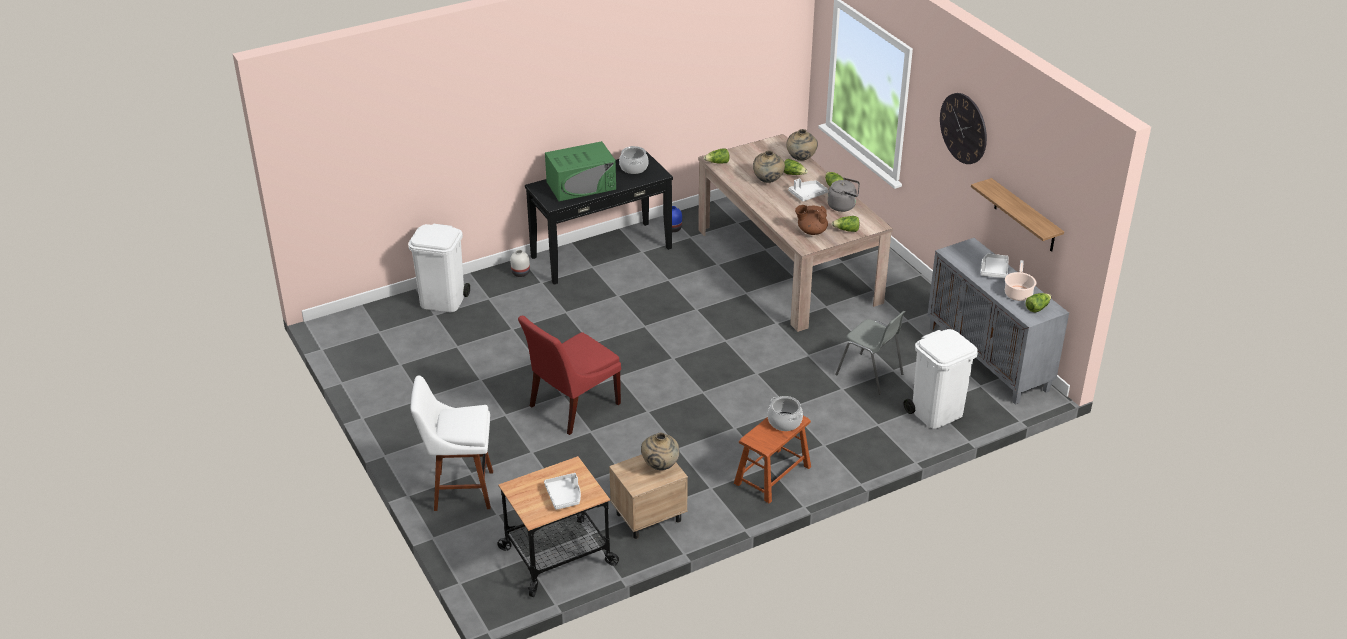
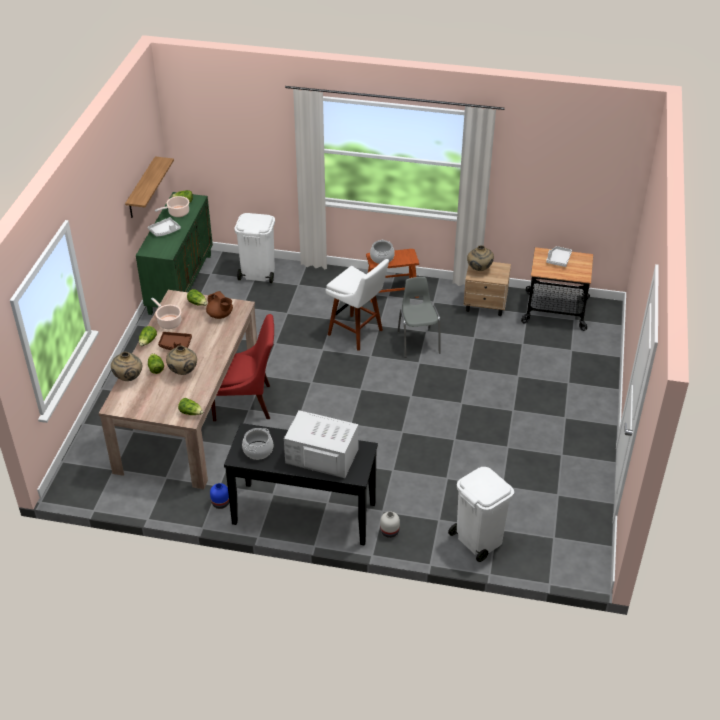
camera: 140 degrees left, 5 degrees up
white stool [411,375,493,511] -> white stool moved to [325,259,389,351]
red chair [518,316,621,435] -> red chair moved to [211,314,274,421]
green microwave [545,141,616,201] -> white microwave [284,410,358,478]
white tray [788,178,828,201] -> brown tray [158,332,192,350]
grey kettle [828,178,860,212] -> cooking pot [151,298,181,329]
grey chair [835,311,905,395] -> grey chair moved to [398,277,441,358]
grey cabinet [927,238,1069,405] -> green cabinet [136,192,213,315]
wall clock [940,93,987,164] -> none

